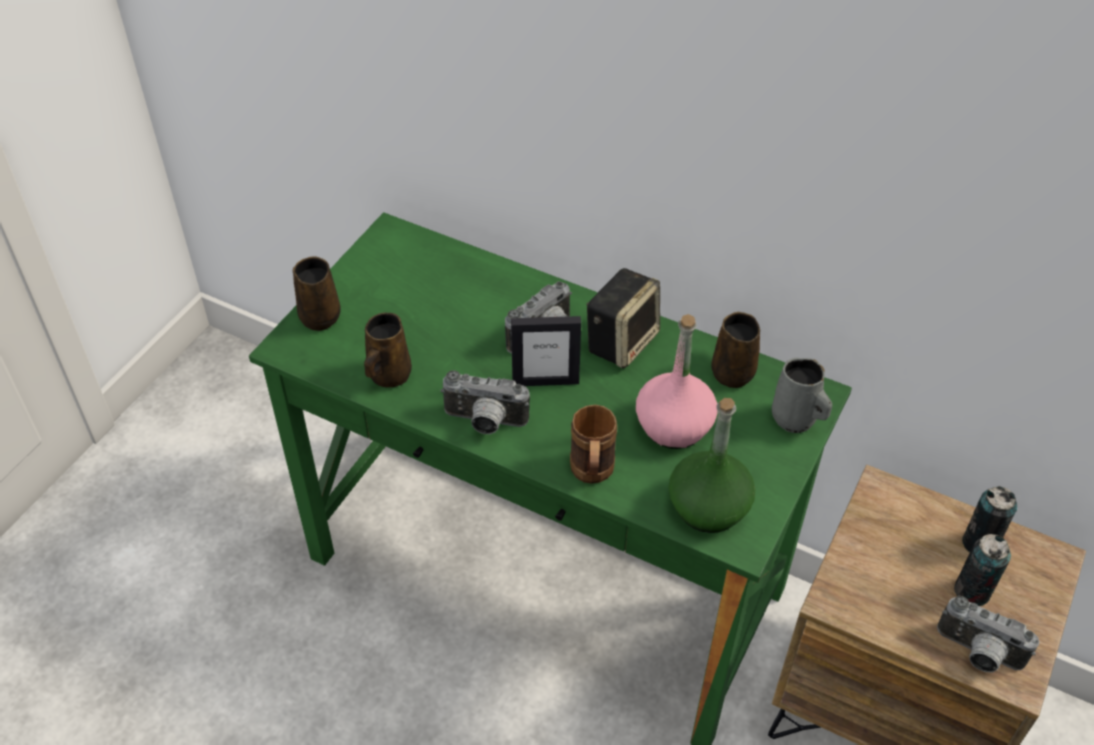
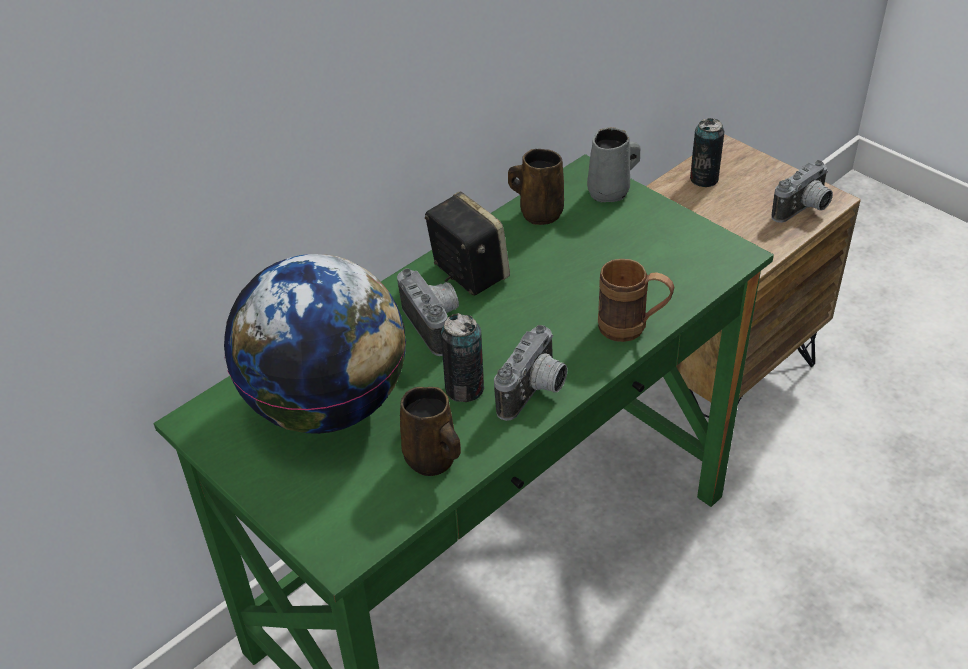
camera: 70 degrees left, 5 degrees down
brown mug [293,256,341,331] -> none
picture frame [511,316,581,386] -> none
pink bottle [636,314,717,449] -> none
green bottle [668,398,755,533] -> none
can [954,534,1011,606] -> can moved to [441,313,485,402]
none -> globe [224,254,406,434]

